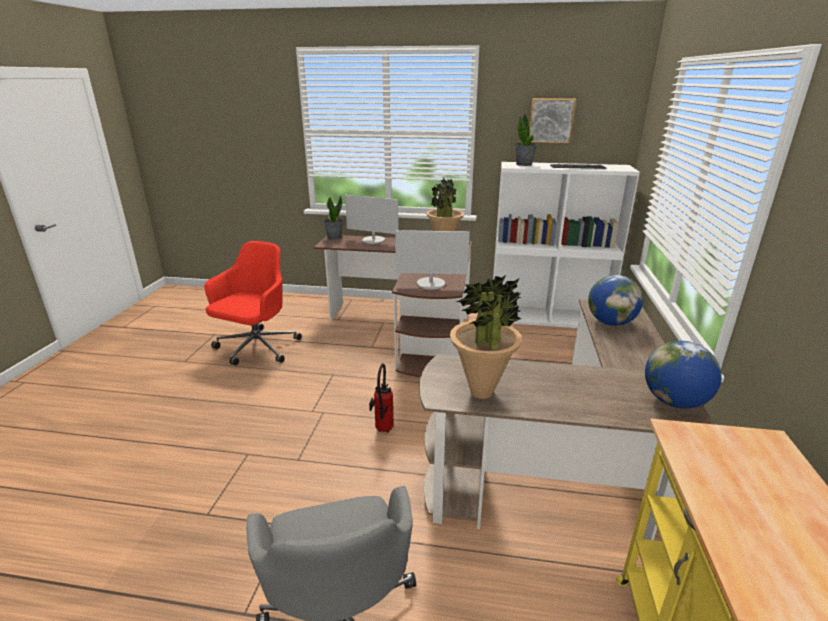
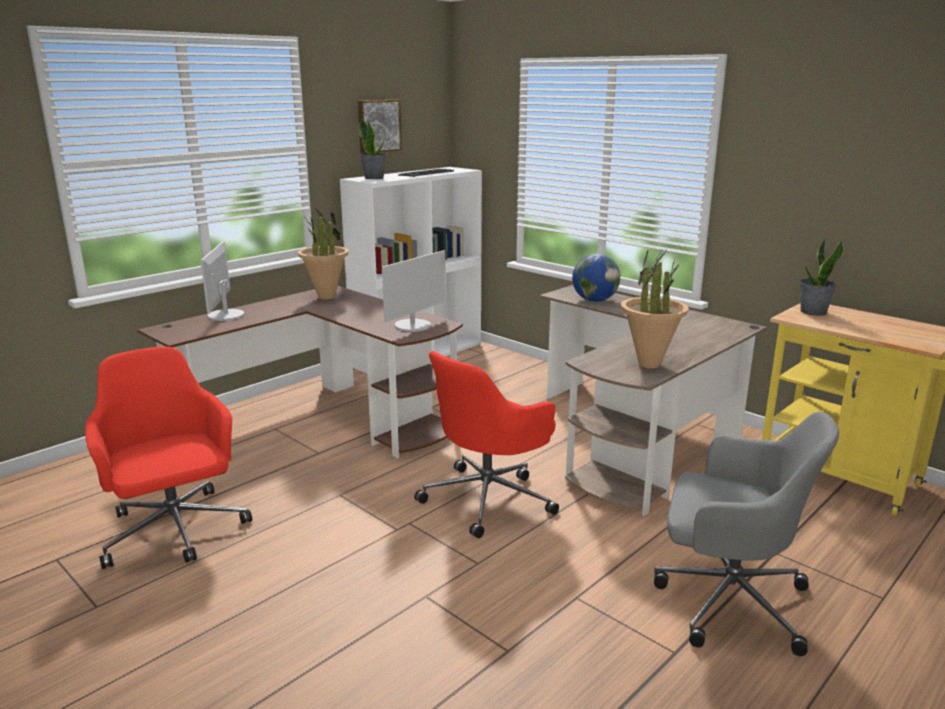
camera: 55 degrees left, 5 degrees down
potted plant [323,196,343,240] -> potted plant moved to [799,237,844,316]
monitor [345,195,399,244] -> monitor turned 120 degrees clockwise [201,241,245,321]
fire extinguisher [369,363,394,433] -> red office chair [414,351,559,538]
globe [645,341,722,409] -> none

